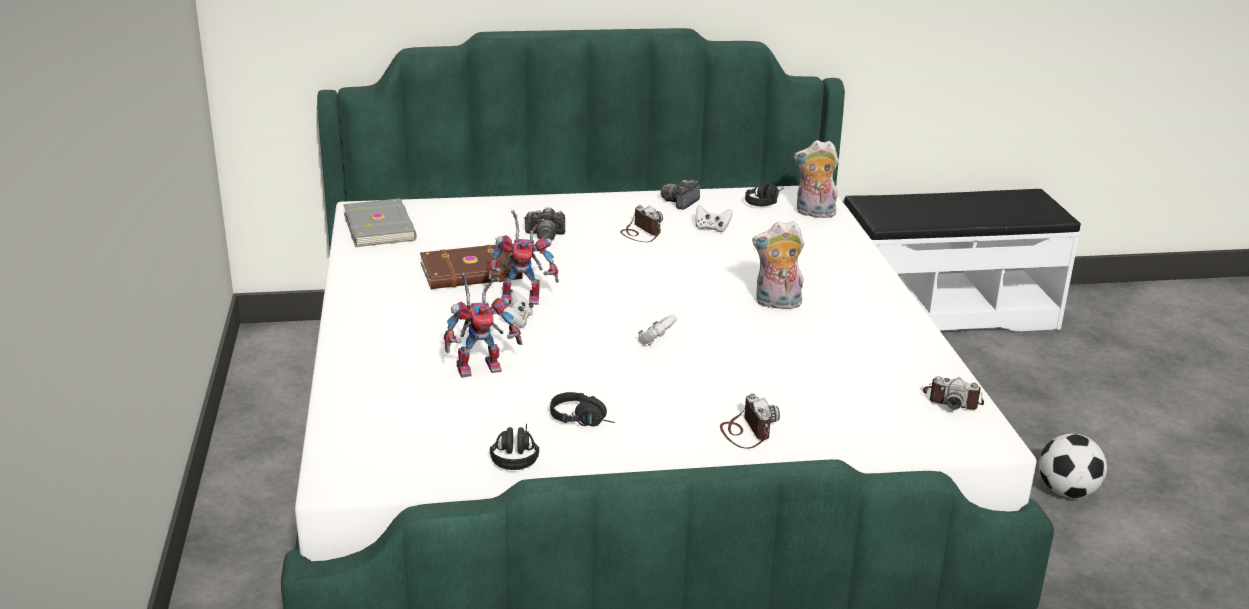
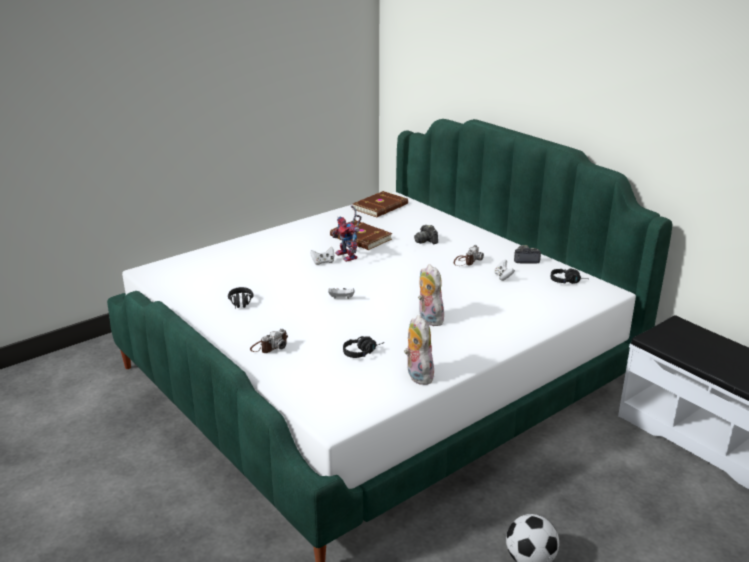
camera: 60 degrees right, 0 degrees up
grey book [343,199,417,247] -> brown book [353,191,408,217]
toy robot [444,273,523,378] -> none
black headphones [490,424,539,470] -> black headphones moved to [343,336,385,358]
plush toy [794,140,839,218] -> plush toy moved to [404,315,434,385]
camera [923,376,984,410] -> none

